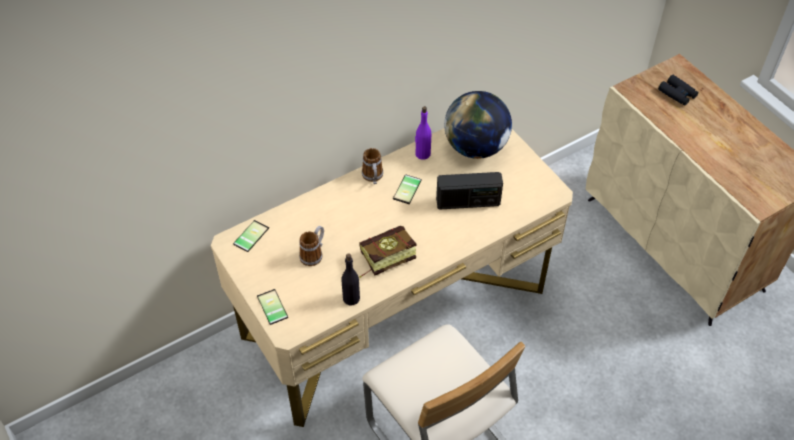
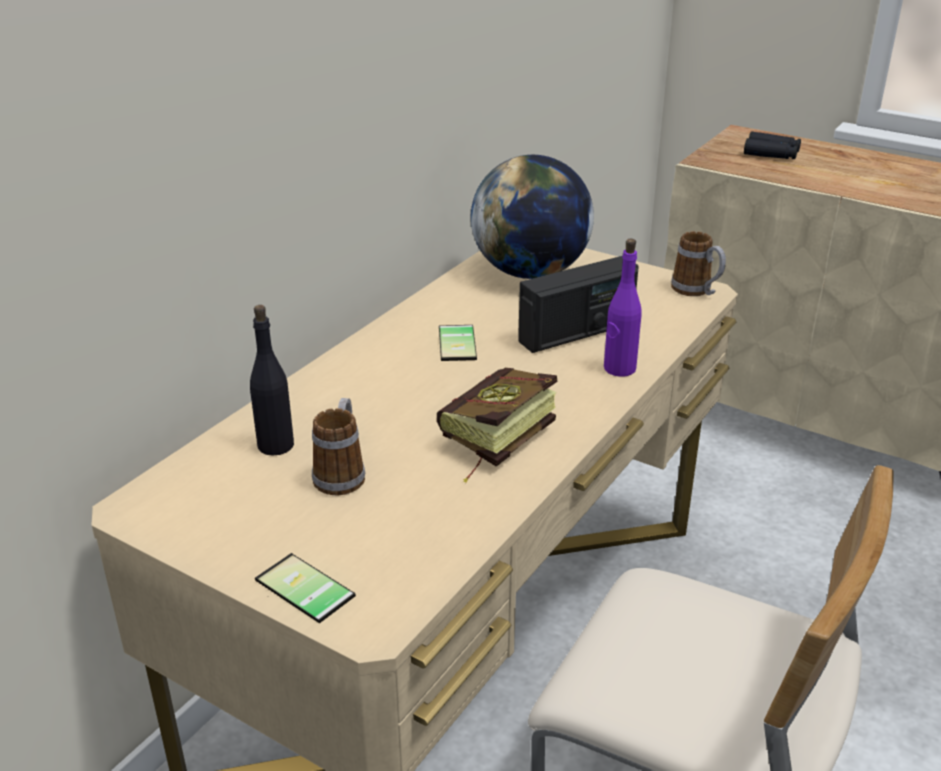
camera: 25 degrees left, 20 degrees down
phone [233,220,269,252] -> none
black bottle [341,253,360,306] -> black bottle moved to [250,305,294,456]
mug [362,148,383,184] -> mug moved to [671,231,726,296]
purple bottle [415,106,431,160] -> purple bottle moved to [604,239,642,377]

